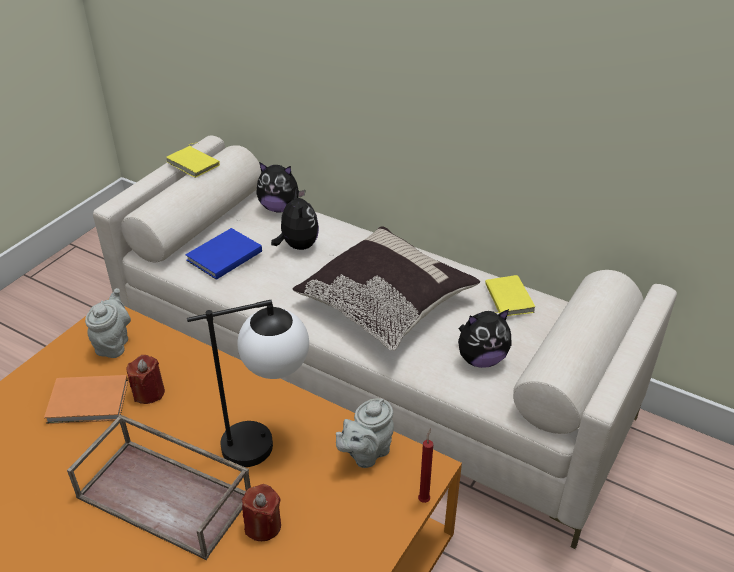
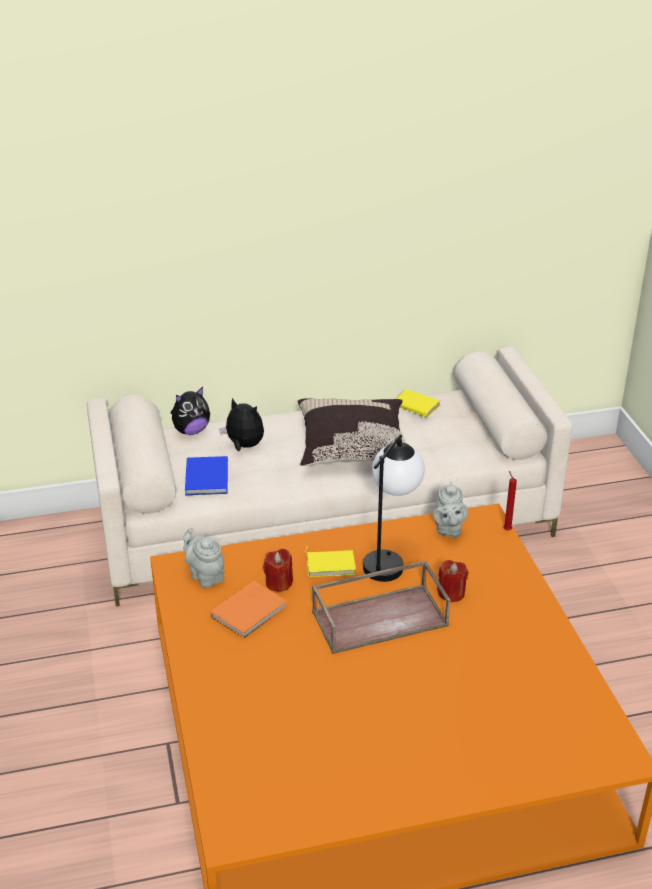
camera: 45 degrees left, 5 degrees down
yellow book [166,143,220,178] -> yellow book moved to [305,547,356,577]
plush toy [458,309,512,368] -> none

